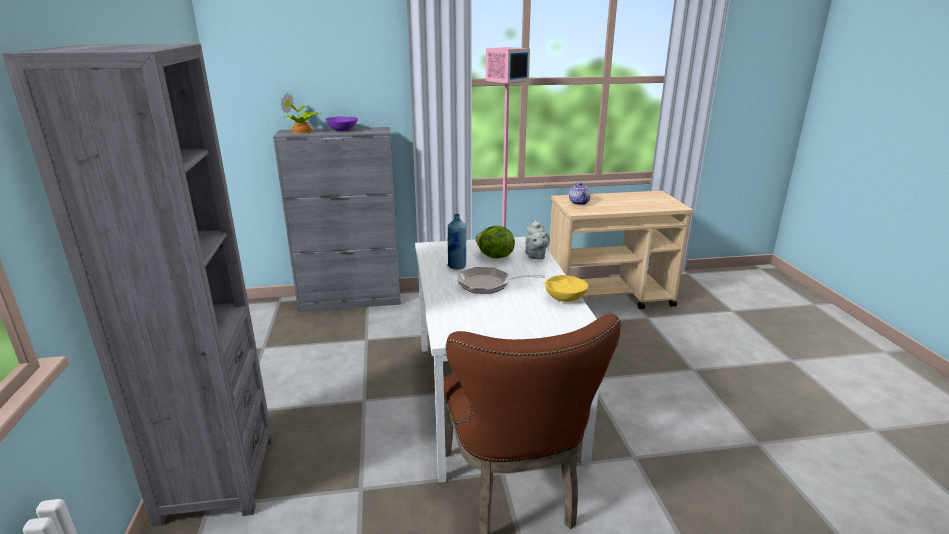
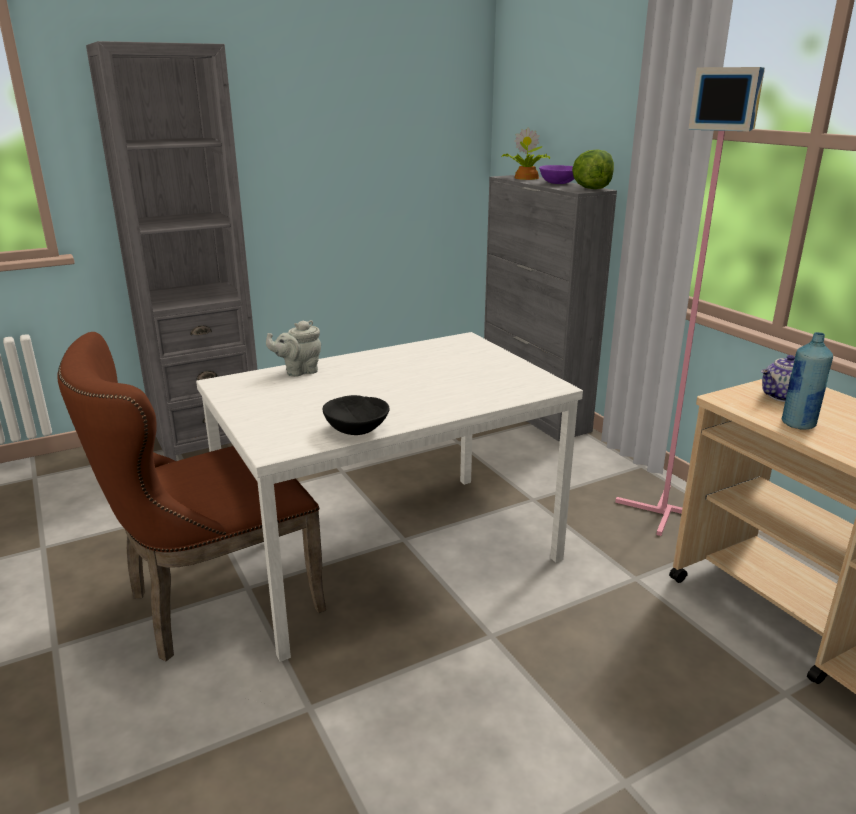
camera: 70 degrees right, 0 degrees up
blue bottle [447,214,467,270] -> blue bottle moved to [782,332,833,430]
frying pan [458,267,545,294] -> none
lettuce [475,226,515,259] -> lettuce moved to [572,149,614,189]
grey teapot [525,220,550,259] -> grey teapot moved to [266,320,321,377]
yellow bowl [545,275,589,302] -> black bowl [323,395,390,435]

